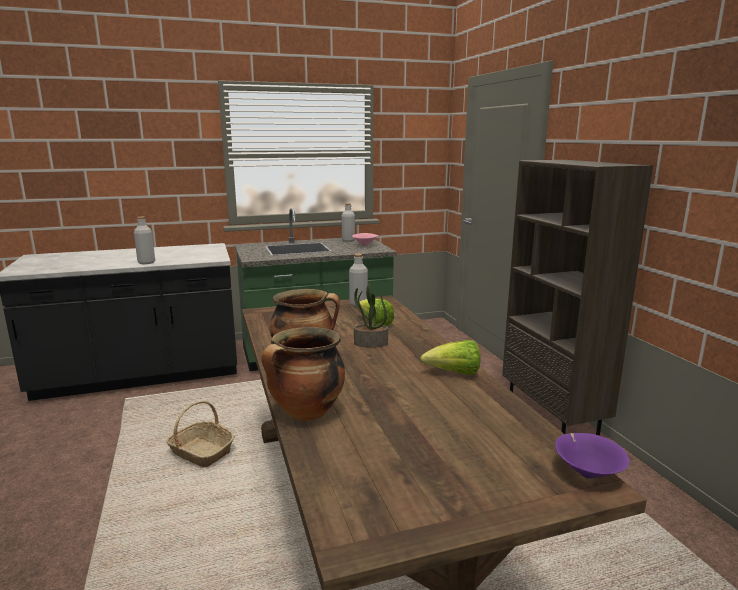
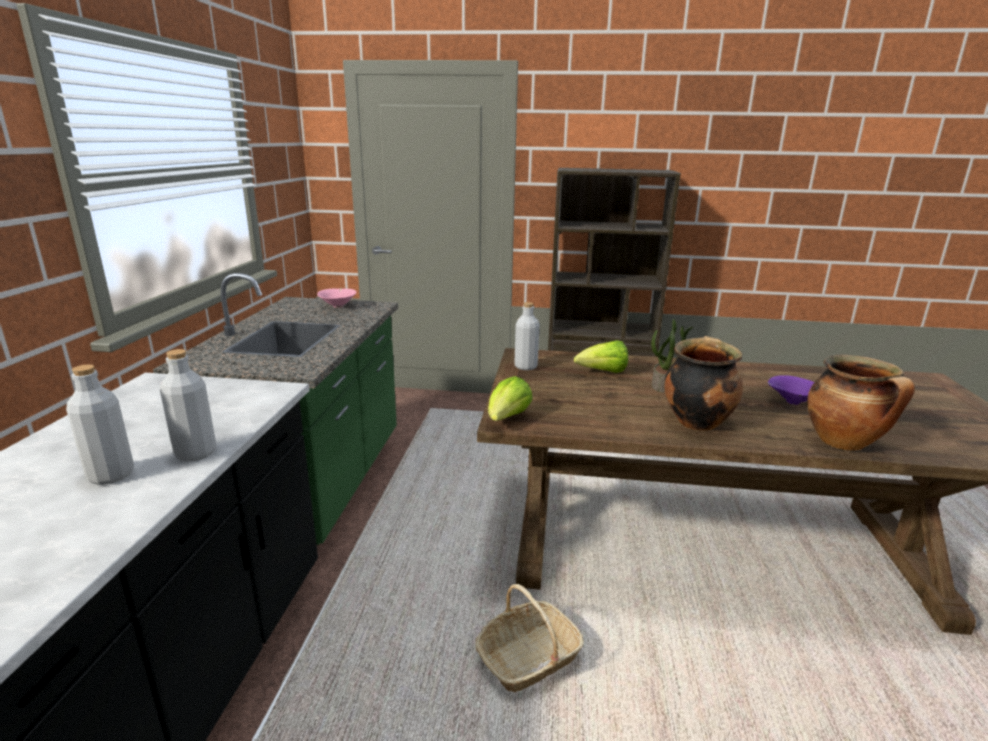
camera: 65 degrees left, 5 degrees up
grey bottle [341,203,355,242] -> grey bottle moved to [66,364,134,485]
lettuce [420,340,480,375] -> lettuce moved to [488,376,533,421]
purple bowl [555,433,630,479] -> purple bowl moved to [768,375,814,405]

